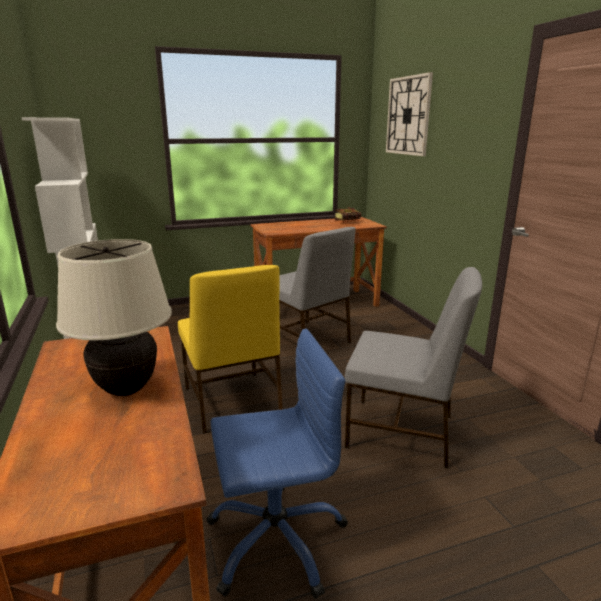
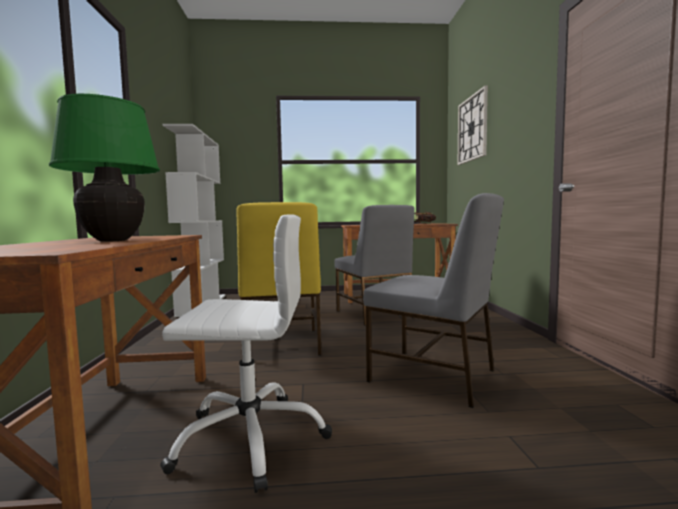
camera: 15 degrees right, 15 degrees down
beige table lamp [56,239,172,396] -> green table lamp [49,94,160,242]
blue office chair [206,328,348,599] -> white office chair [160,214,332,493]

